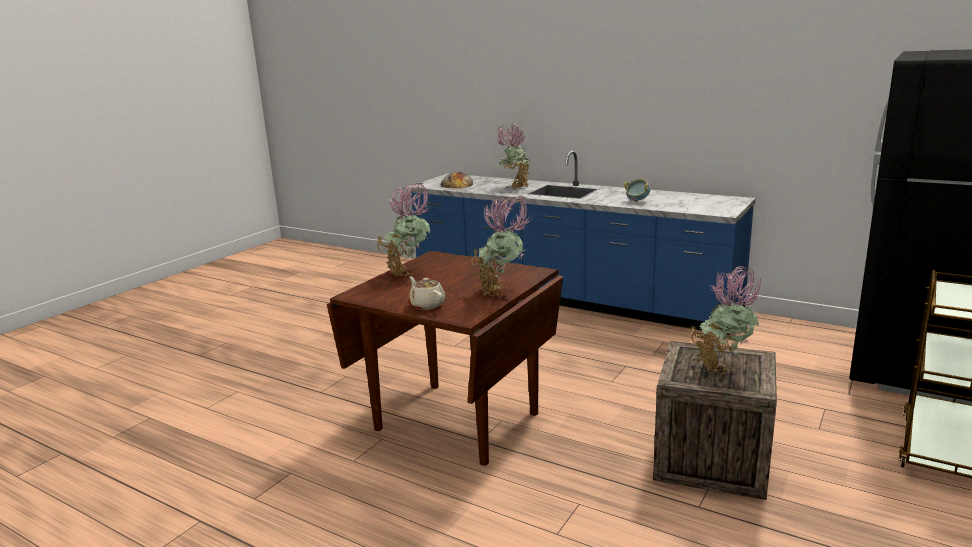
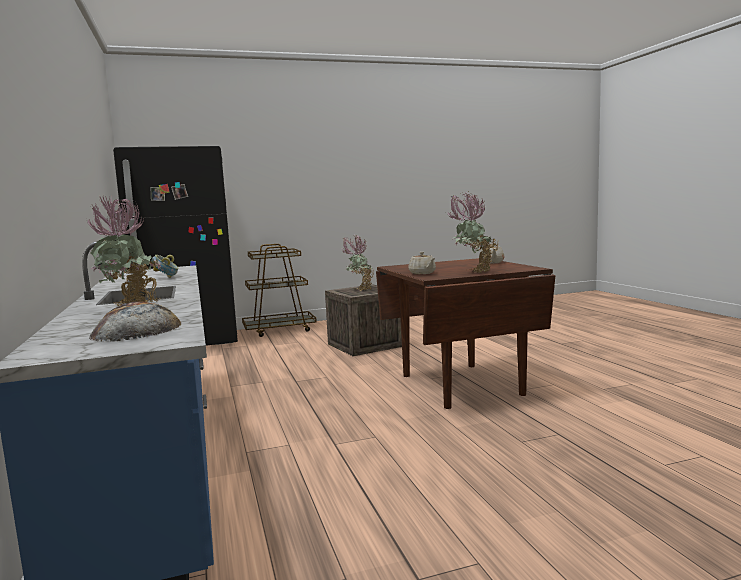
camera: 140 degrees left, 10 degrees down
potted plant [471,195,532,296] -> none
none -> beige teapot [408,252,436,274]

